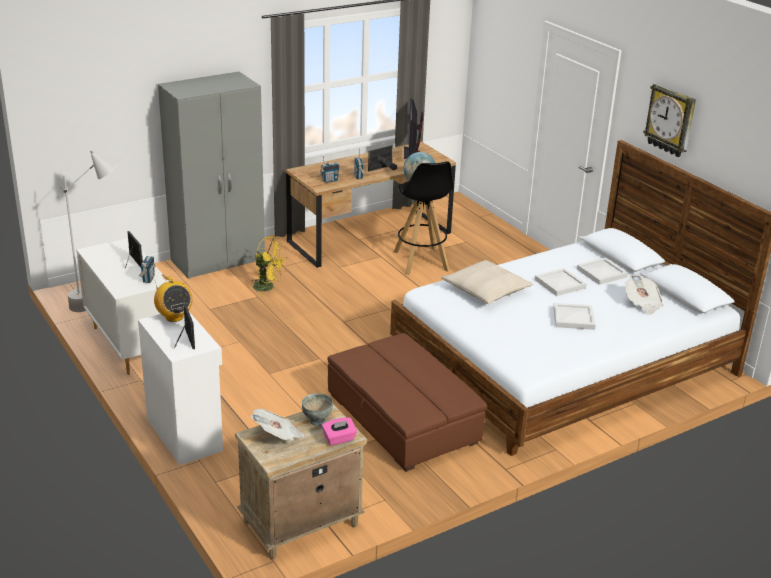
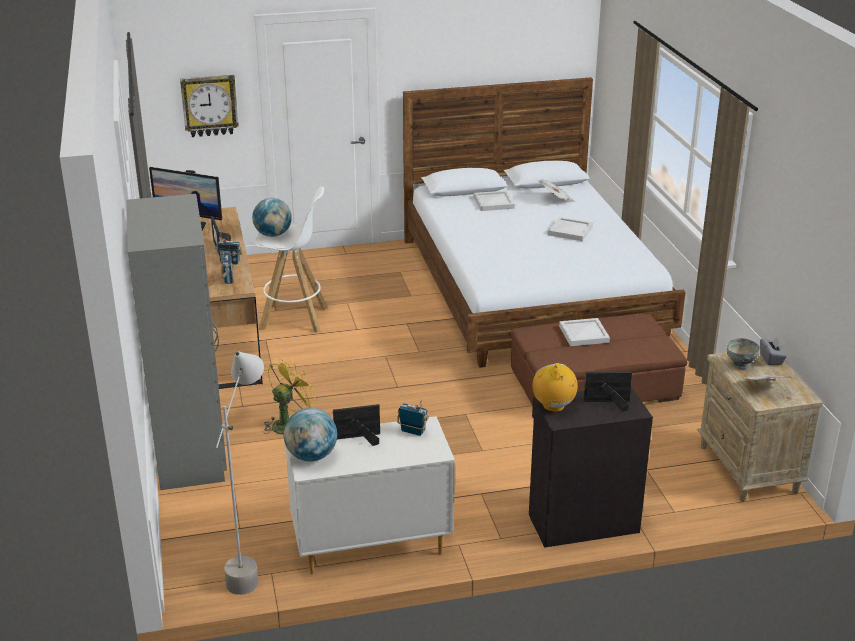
camera: 70 degrees left, 0 degrees up
white cabinet [138,312,223,465] -> black cabinet [529,387,653,548]
radio [154,276,192,322] -> radio turned 90 degrees counterclockwise [532,363,578,412]
pink tissue box [322,417,357,446] -> grey tissue box [760,337,787,365]
black stool [394,161,453,275] -> white stool [255,186,328,333]
beige pillow [441,260,533,304] -> none
white tray [535,268,587,296] -> white tray moved to [559,318,610,346]
wall clock [643,83,696,157] -> wall clock moved to [180,75,239,137]
none -> globe [284,408,337,462]

